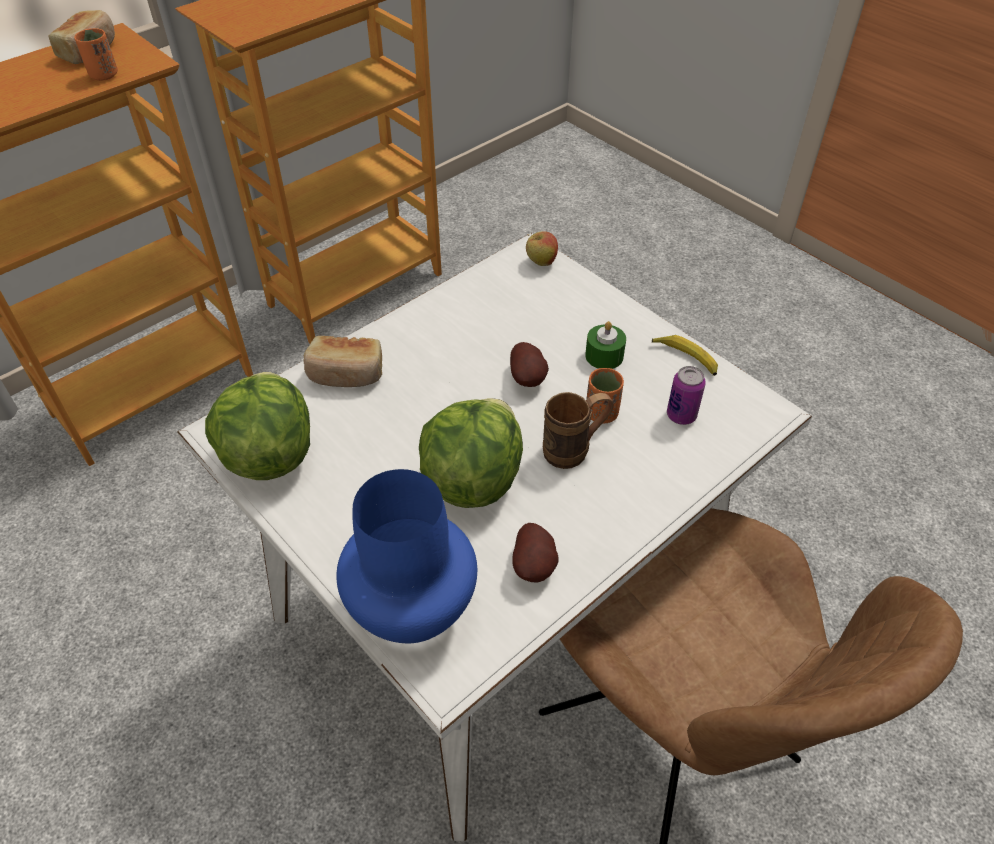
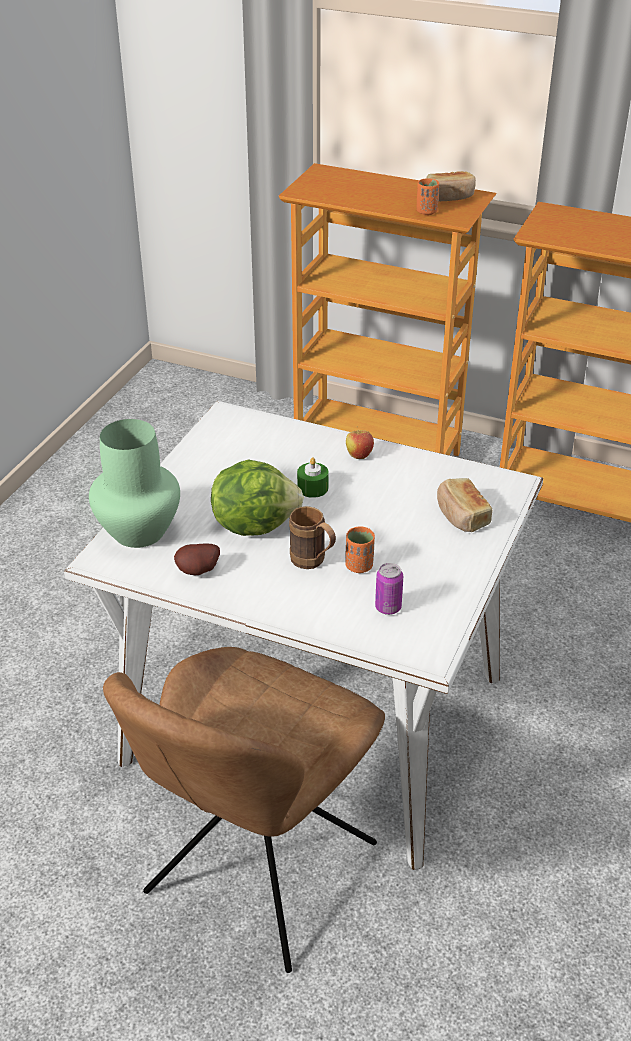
camera: 65 degrees right, 10 degrees down
lettuce [205,372,310,480] -> none
bread [304,336,382,387] -> bread moved to [437,478,492,532]
blue vase [336,469,477,643] -> green vase [89,419,180,548]
potato [510,342,549,387] -> none
apple [526,231,558,266] -> apple moved to [346,426,374,459]
green candle [585,321,626,369] -> green candle moved to [297,457,329,498]
banana [652,335,718,376] -> none

